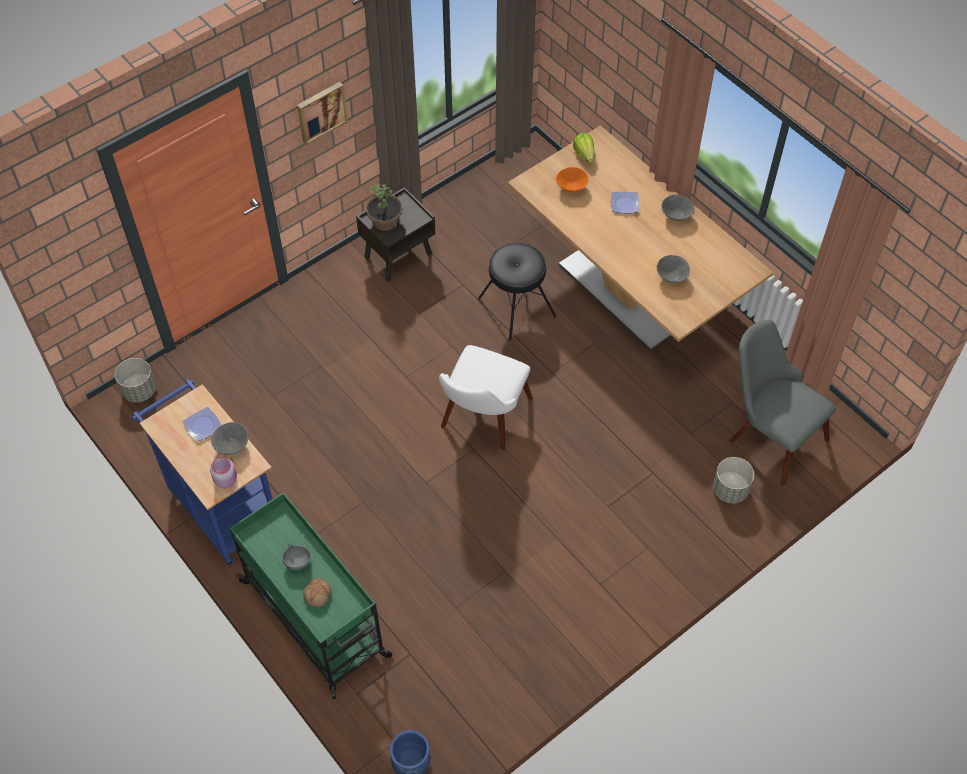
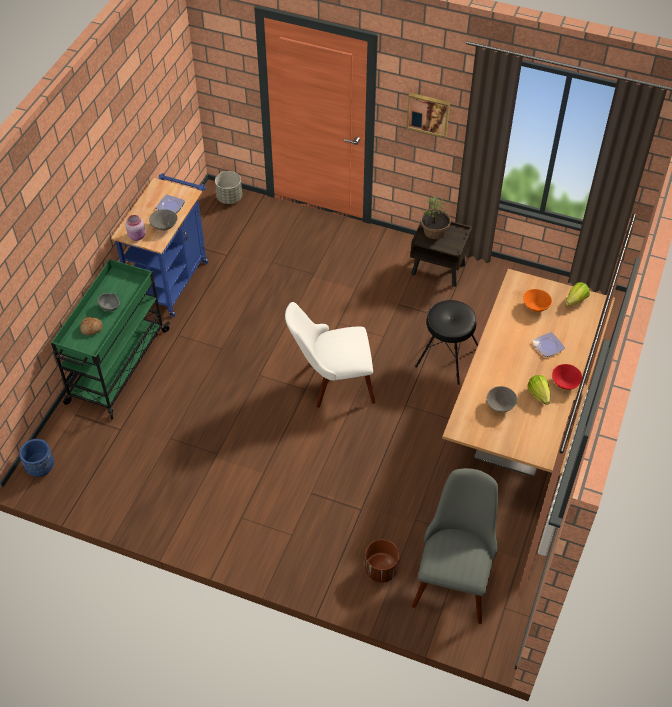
camera: 60 degrees right, 5 degrees down
grey bowl [662,195,695,221] -> red bowl [552,364,582,390]
grey planter [713,457,754,503] -> brown planter [365,540,399,583]
none -> lettuce [527,375,550,405]

